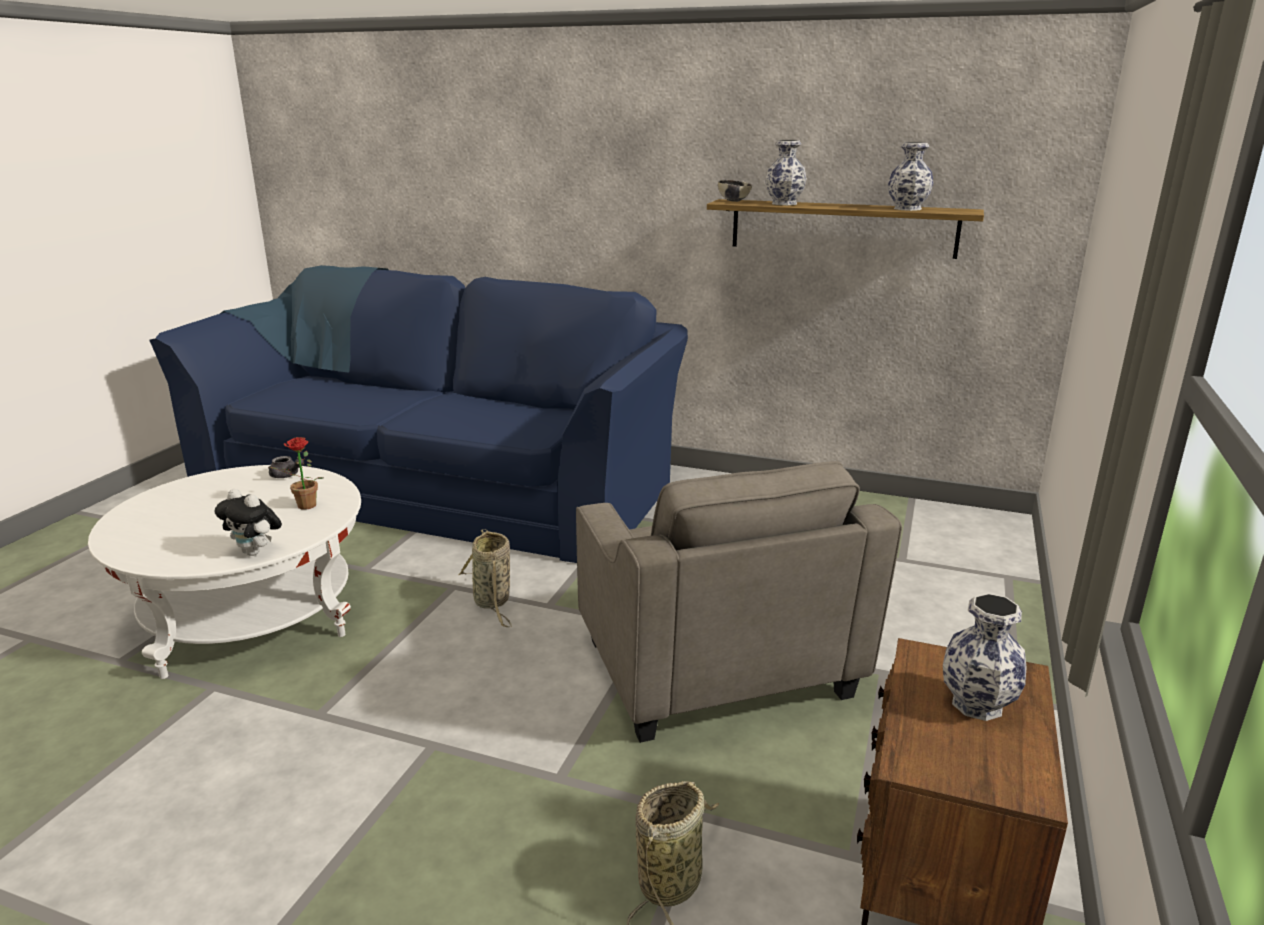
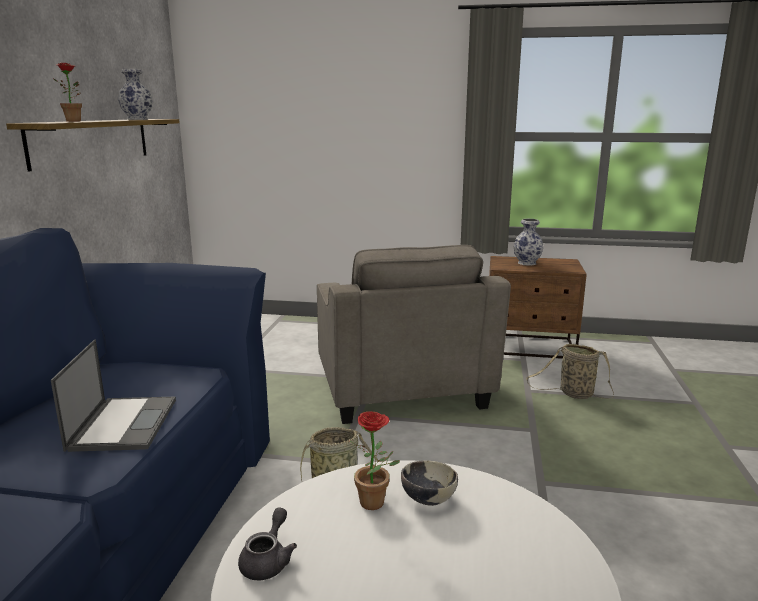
camera: 100 degrees left, 5 degrees down
plush toy [215,489,282,556] -> none
grey armchair [576,461,902,743] -> grey armchair turned 105 degrees clockwise [317,245,511,424]
bowl [718,180,752,202] -> bowl moved to [401,461,458,506]
vase [765,140,807,205] -> potted plant [54,63,82,122]
none -> laptop [51,339,176,452]

